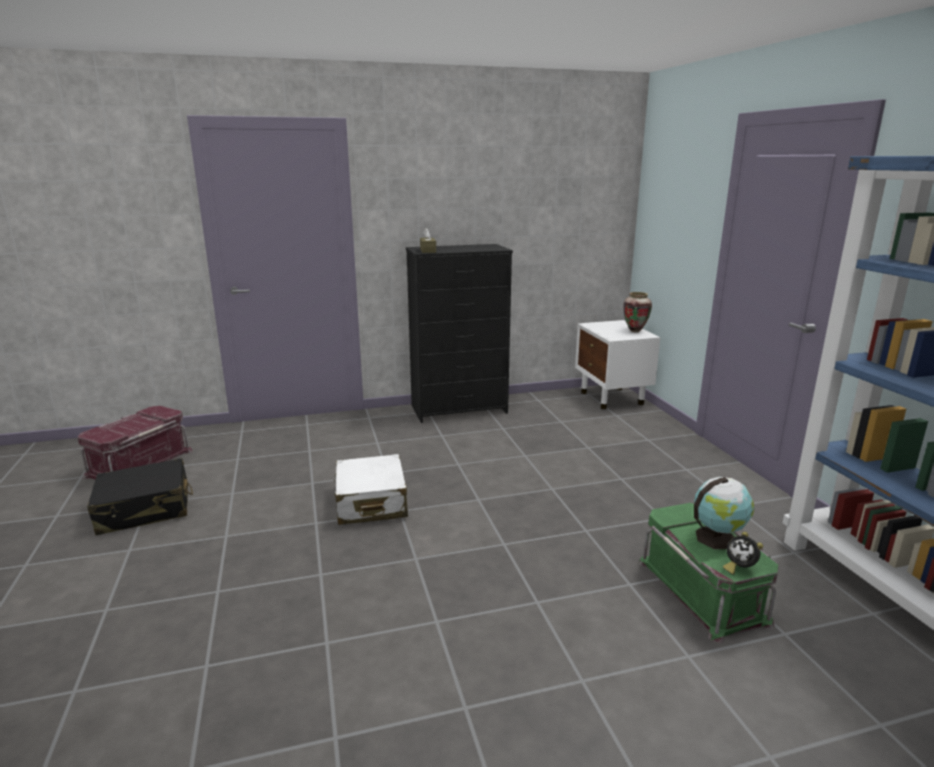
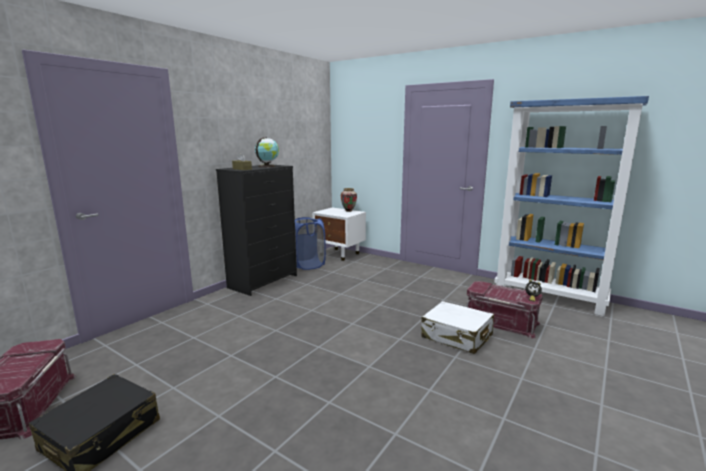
camera: 40 degrees left, 5 degrees down
white suitcase [334,454,408,525] -> white suitcase moved to [421,301,494,354]
green storage box [638,503,779,643] -> red storage box [467,281,543,339]
globe [694,477,754,549] -> globe moved to [255,137,279,168]
none -> blue laundry basket [295,217,326,270]

